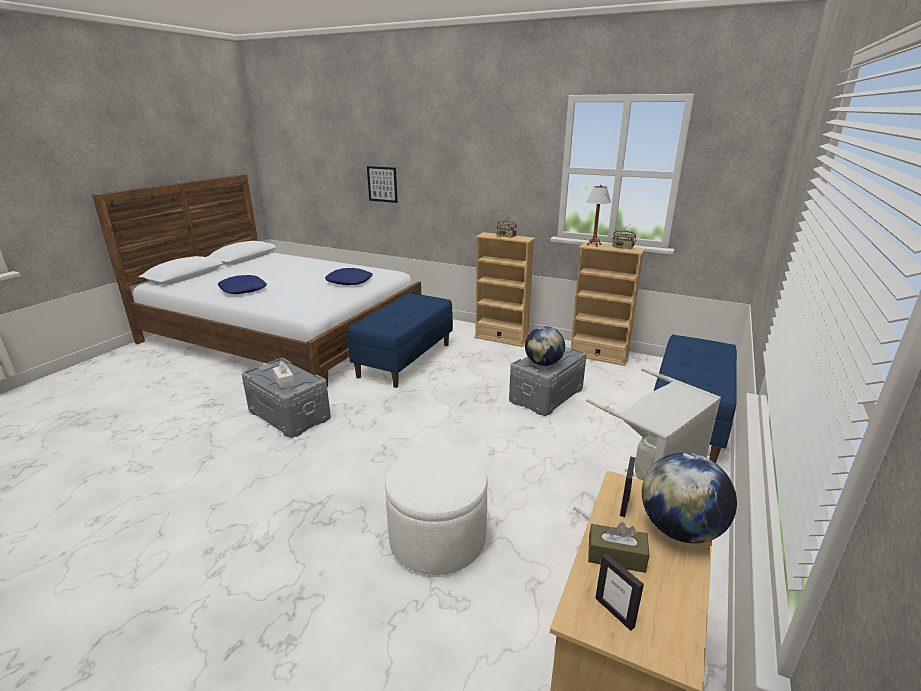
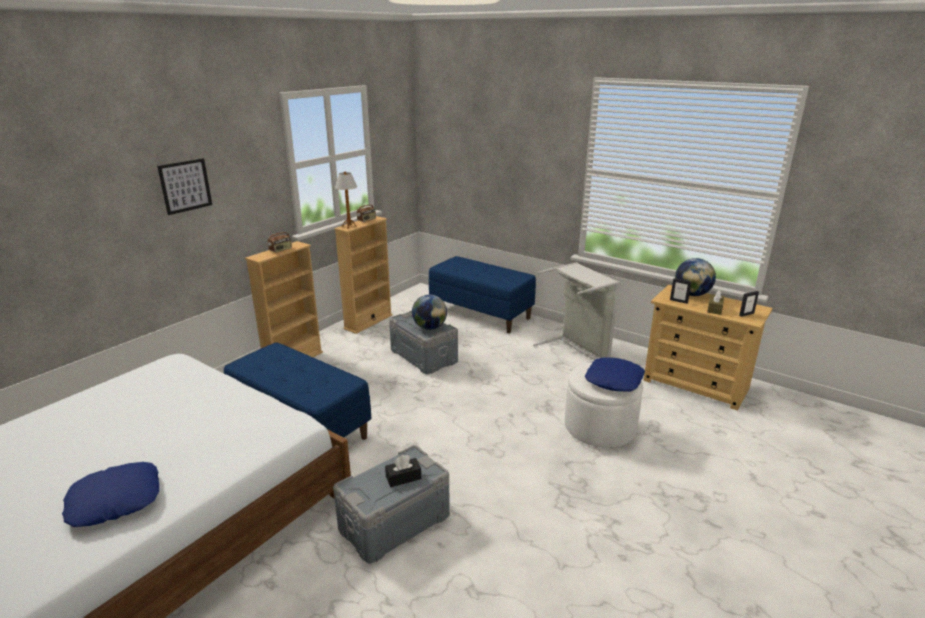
camera: 80 degrees left, 0 degrees up
white tissue box [273,361,295,388] -> black tissue box [385,455,421,487]
blue pillow [325,268,373,285] -> blue pillow moved to [585,357,645,392]
picture [367,166,398,203] -> picture moved to [157,158,212,215]

